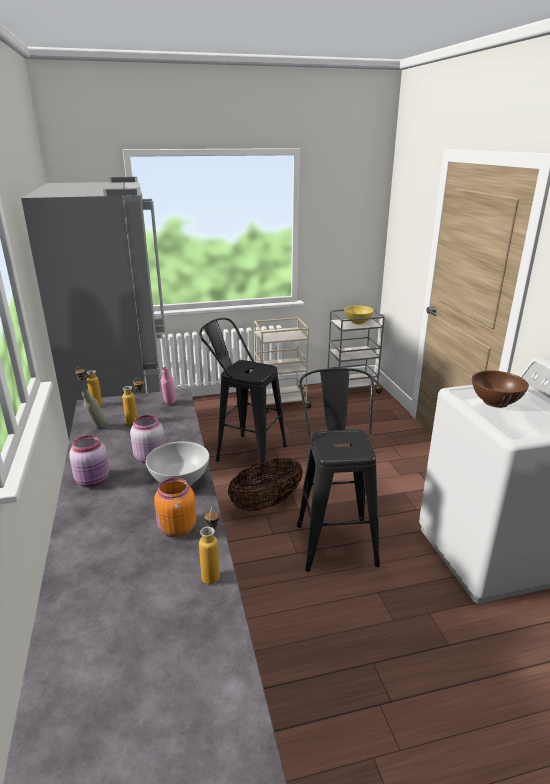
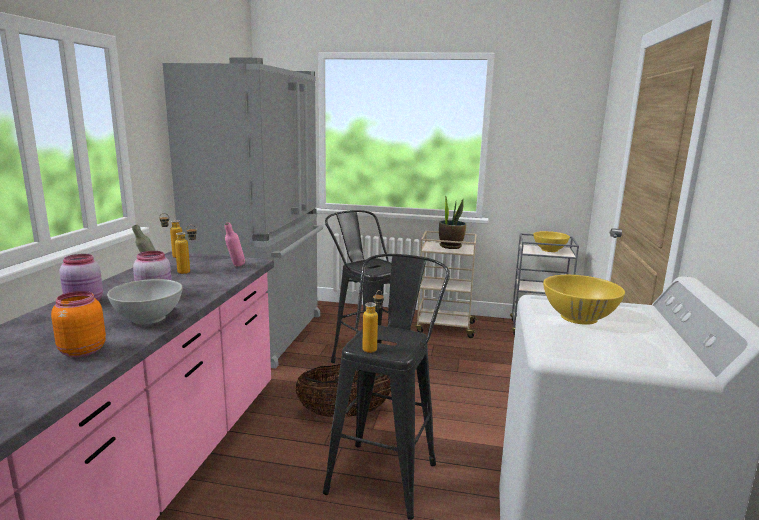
camera: 25 degrees right, 10 degrees down
bottle [199,507,220,585] -> bottle moved to [362,290,384,353]
brown bowl [472,371,529,408] -> yellow bowl [543,275,625,325]
none -> potted plant [439,195,467,249]

